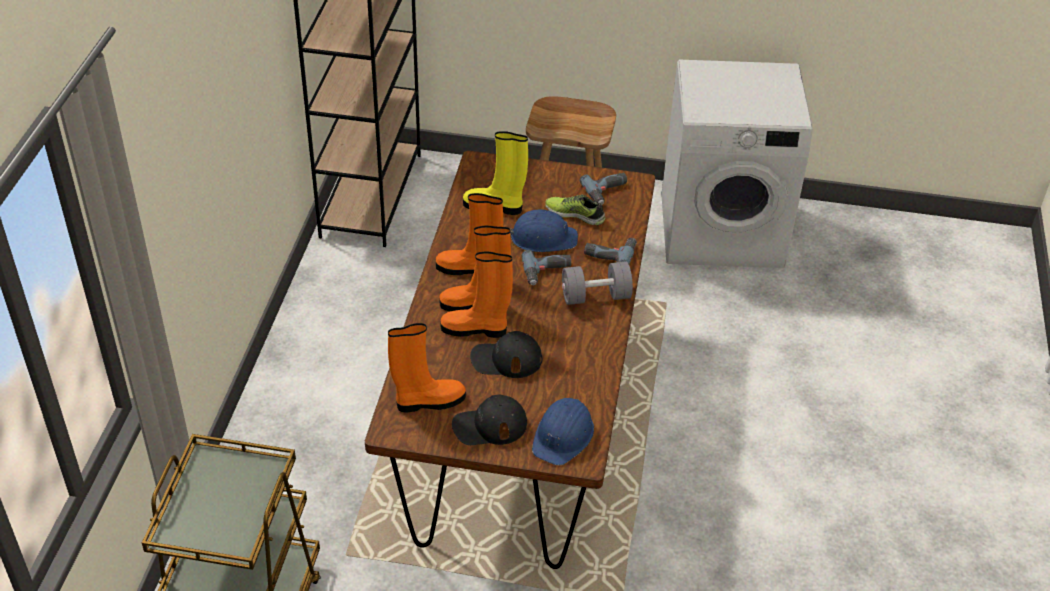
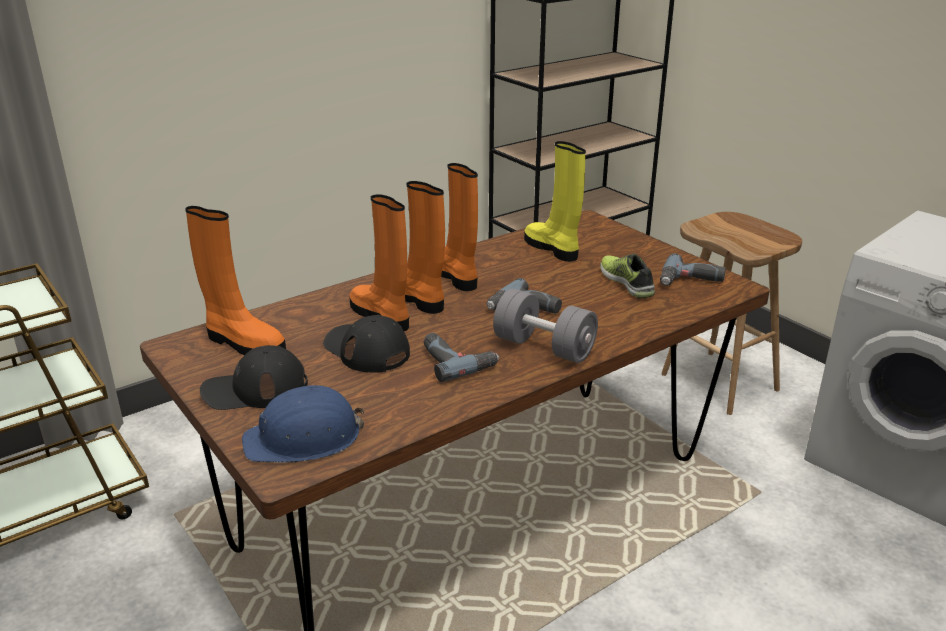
camera: 45 degrees right, 15 degrees down
black cap [452,394,527,445] -> black cap turned 45 degrees counterclockwise [200,345,308,410]
blue hard hat [510,210,578,252] -> none
power drill [584,238,637,264] -> power drill moved to [424,333,499,382]

